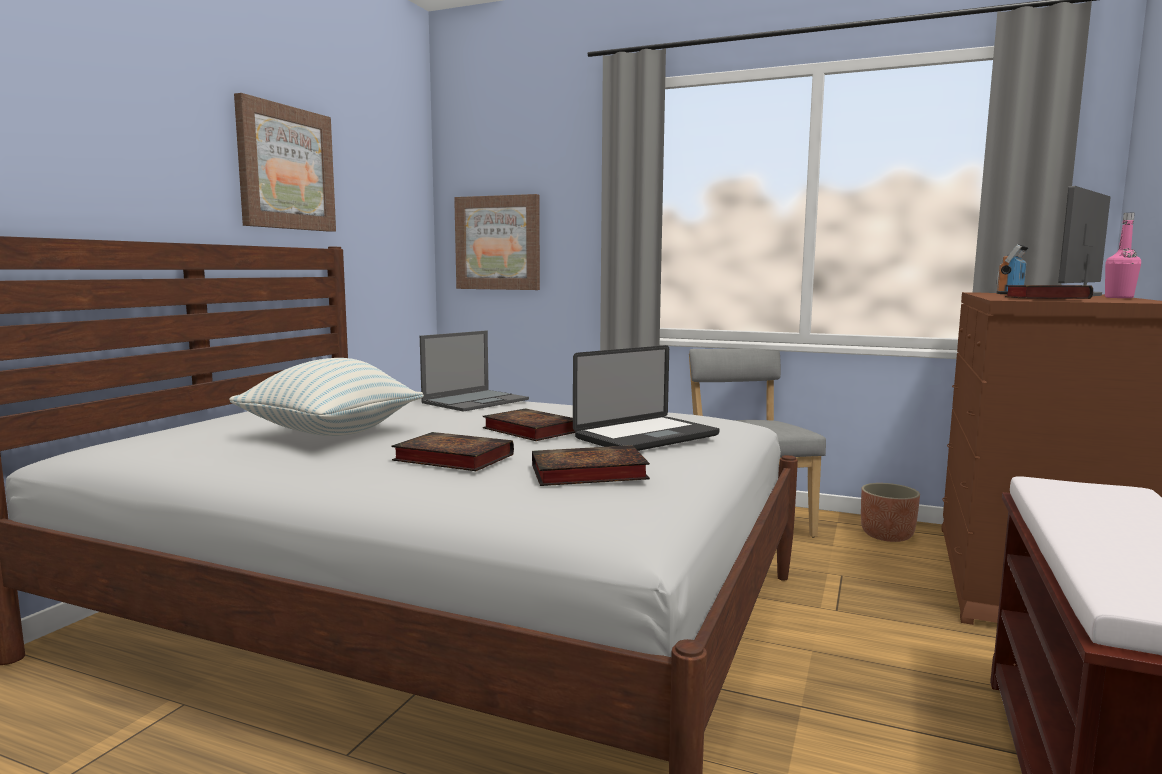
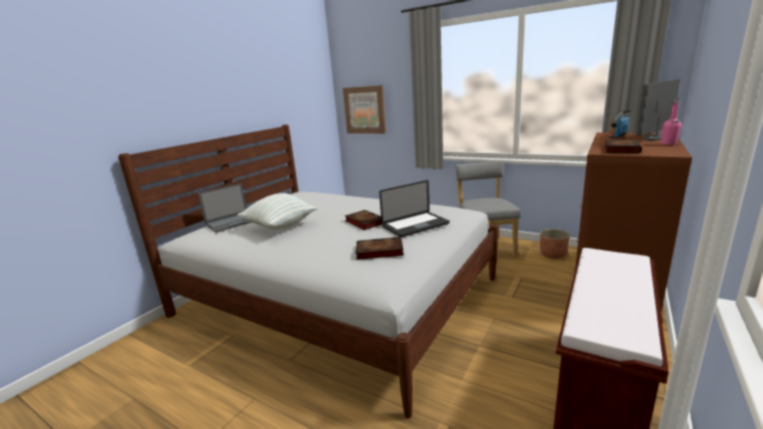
camera: 10 degrees right, 10 degrees up
picture [234,93,336,232] -> none
book [391,432,514,471] -> none
laptop [420,331,529,412] -> laptop moved to [198,183,252,233]

